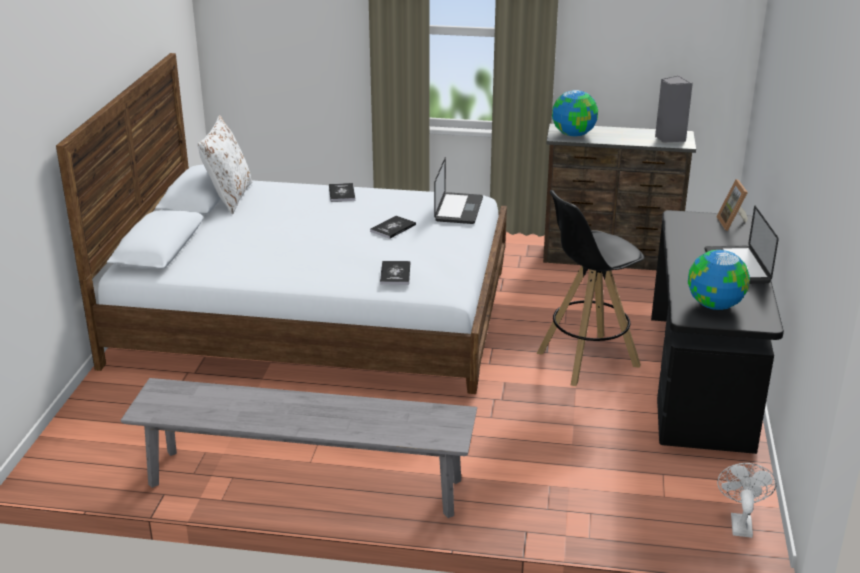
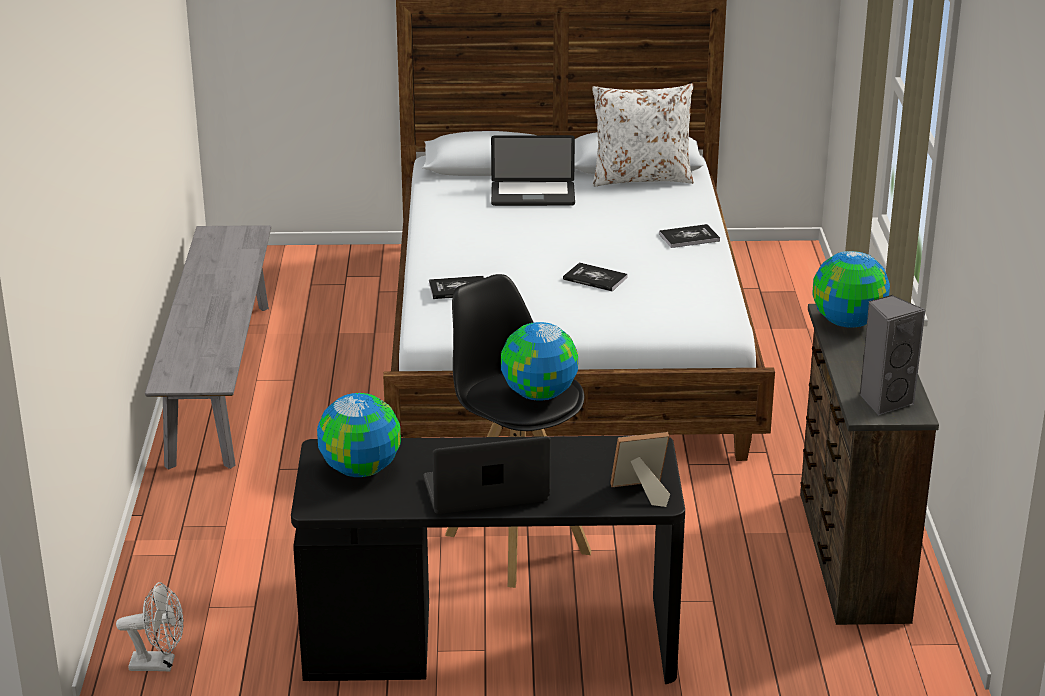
camera: 80 degrees right, 0 degrees up
laptop [434,157,483,224] -> laptop moved to [491,135,575,206]
none -> globe [501,322,578,401]

